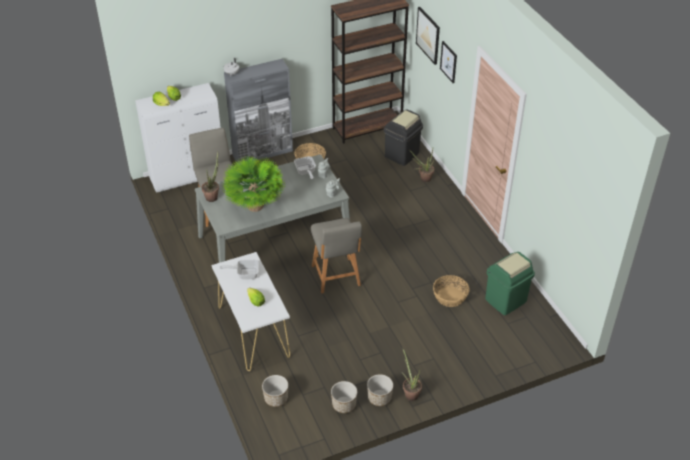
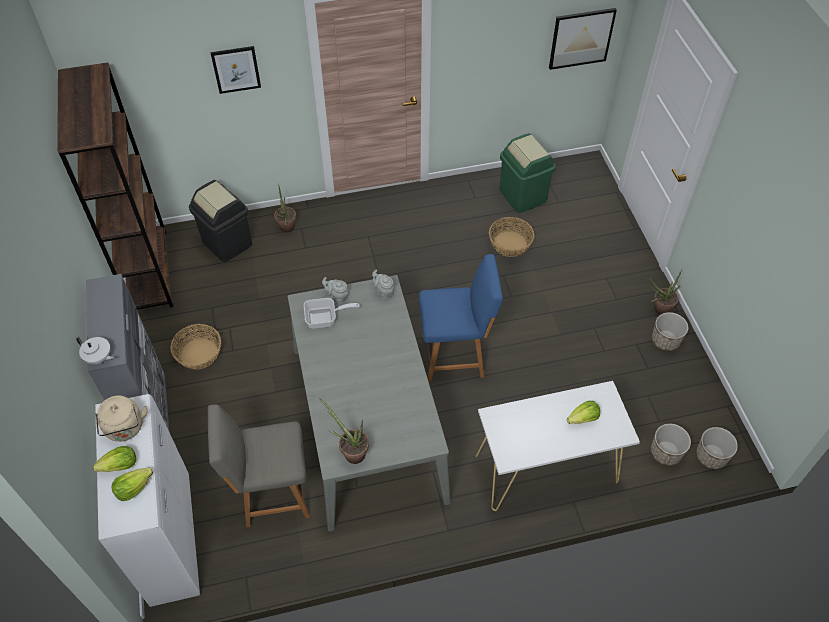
camera: 80 degrees left, 10 degrees up
frying pan [220,260,259,279] -> none
potted plant [222,155,285,212] -> none
grey chair [311,218,362,294] -> blue chair [419,254,503,382]
planter [331,381,357,413] -> planter moved to [696,427,738,469]
picture [416,7,440,65] -> picture moved to [549,8,617,70]
none -> beige kettle [95,395,148,442]

